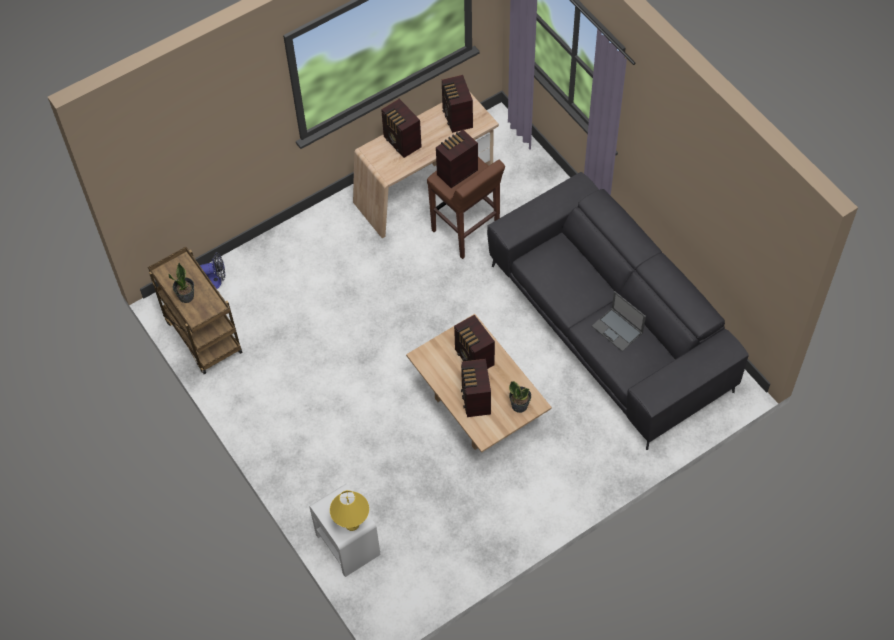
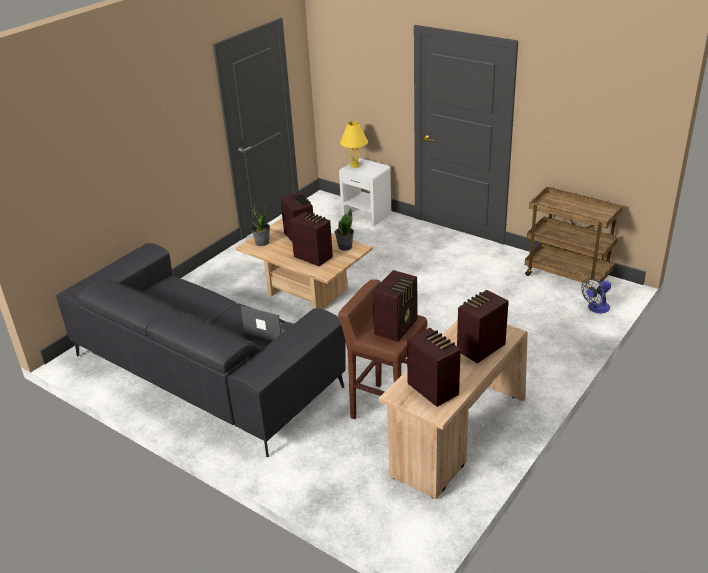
camera: 160 degrees right, 25 degrees down
potted plant [169,263,194,303] -> potted plant moved to [335,208,354,251]
radio [381,99,422,158] -> radio turned 75 degrees counterclockwise [457,290,509,363]
laptop [592,291,646,351] -> laptop moved to [241,306,294,341]

